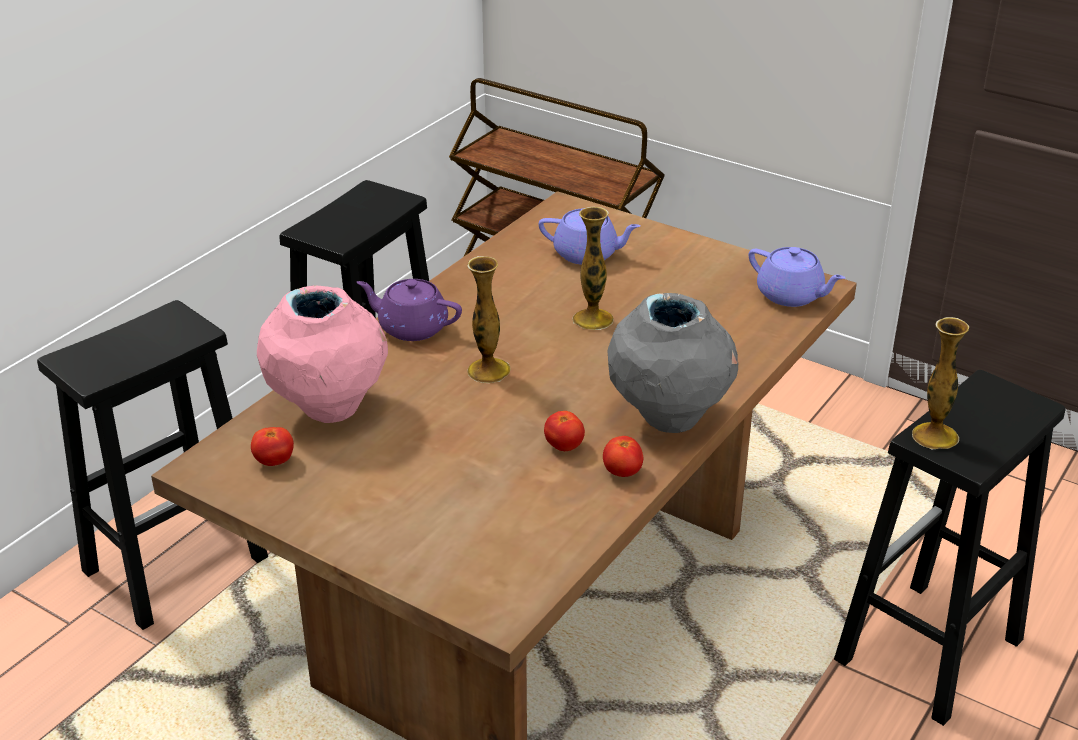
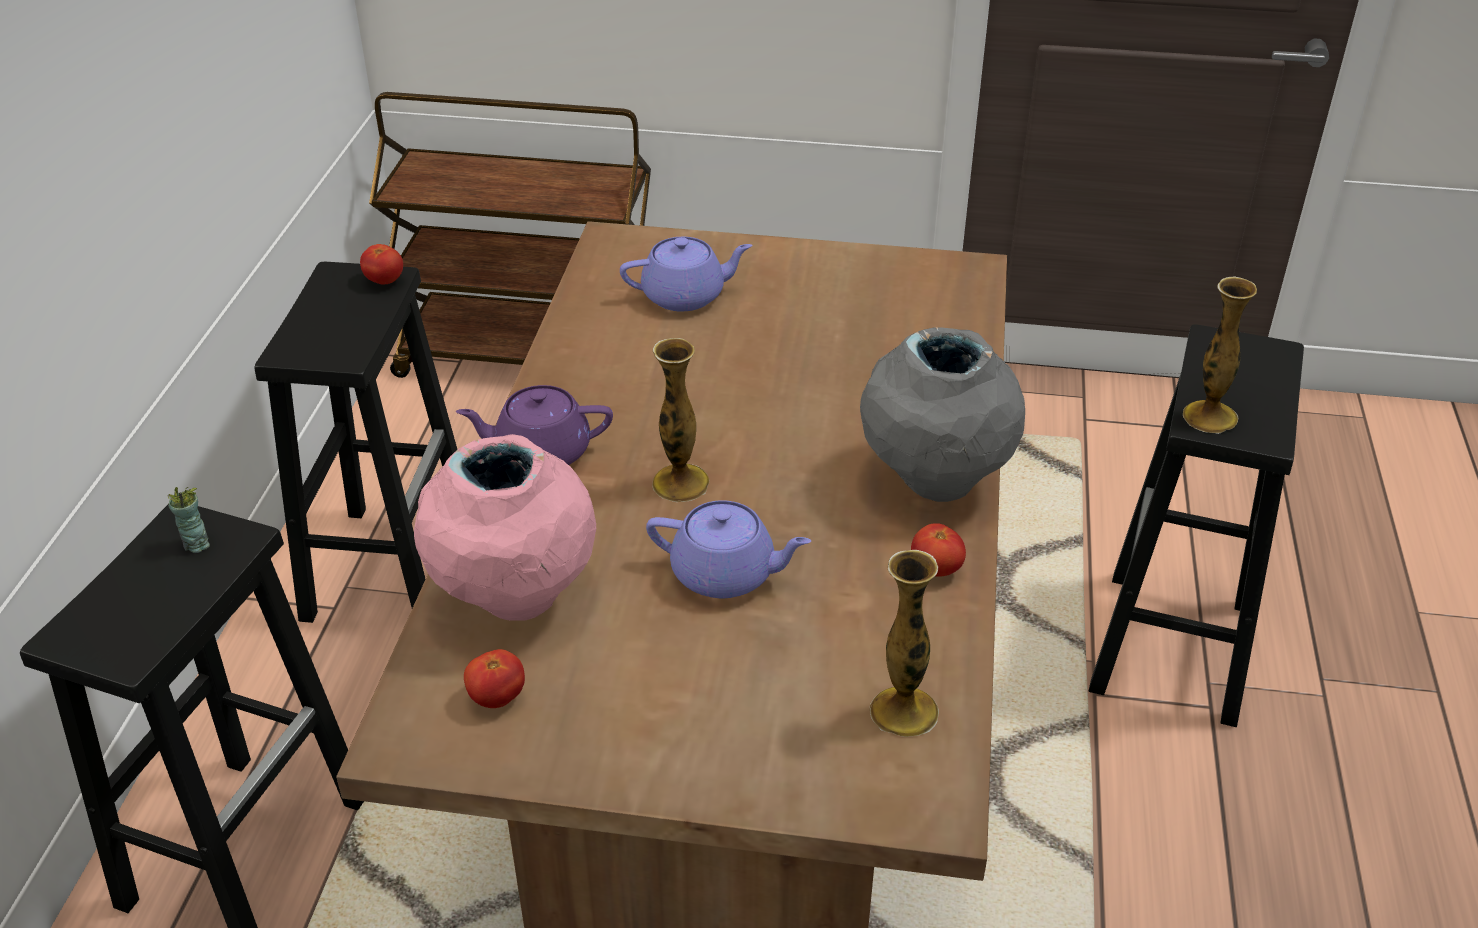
camera: 25 degrees left, 5 degrees up
tomato [544,411,585,451] -> tomato moved to [360,244,403,284]
vase [573,207,614,330] -> vase moved to [870,550,939,737]
purple teapot [749,247,845,307] -> purple teapot moved to [646,500,811,598]
none -> cup [167,487,210,553]

